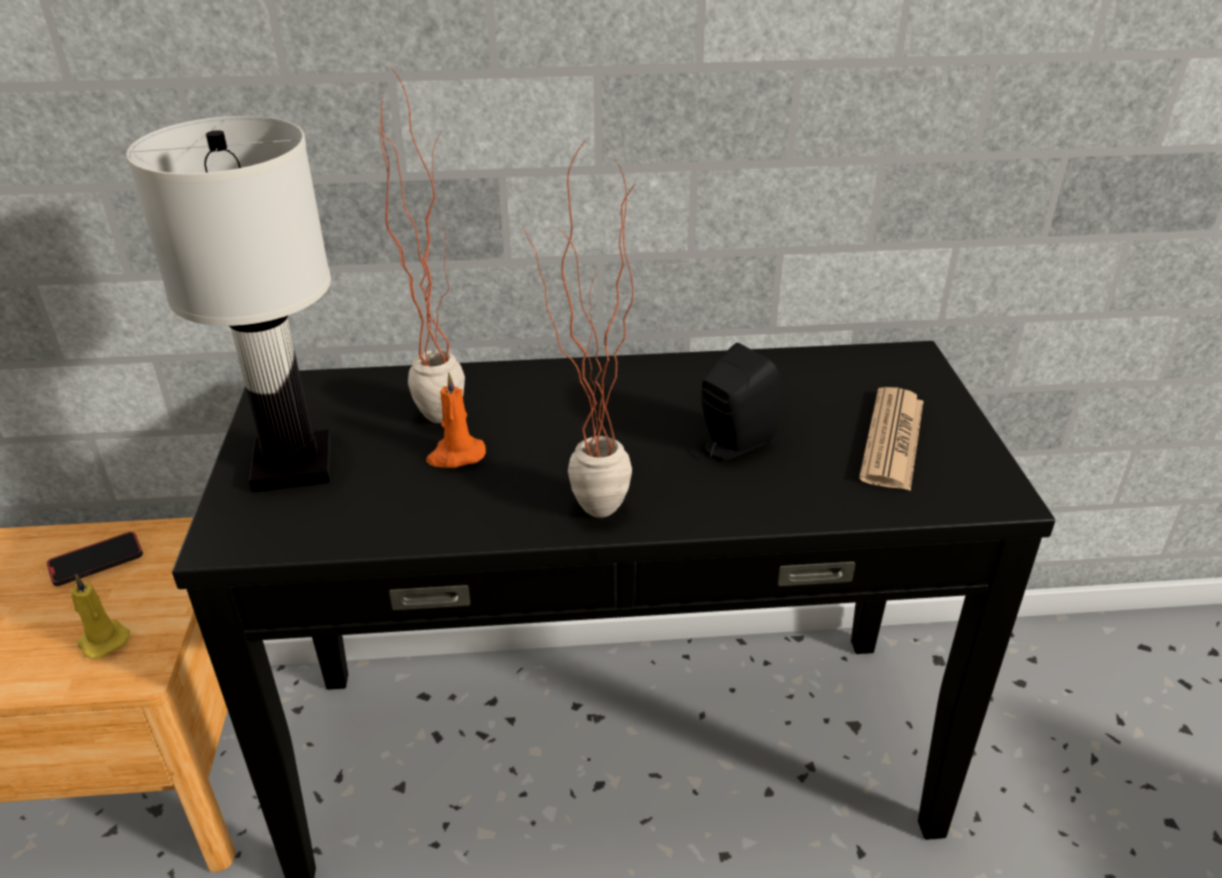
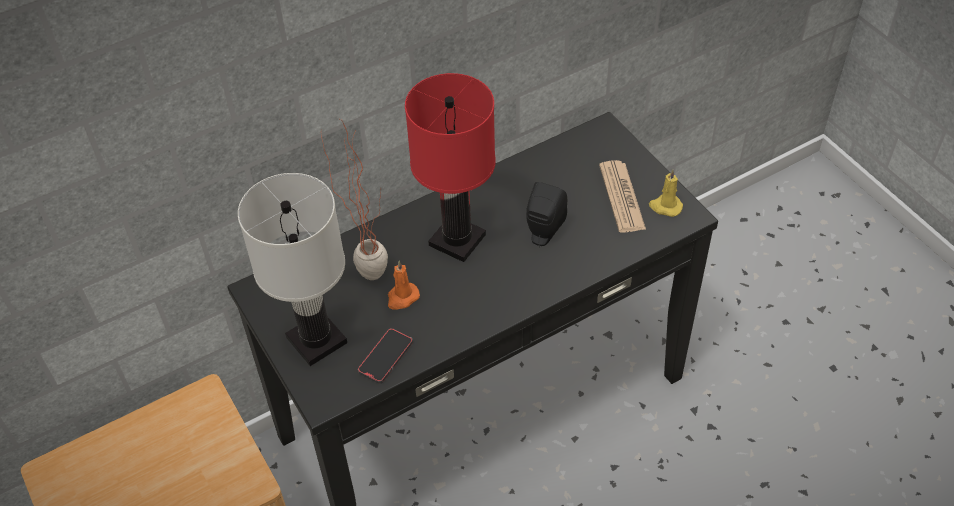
camera: 25 degrees left, 15 degrees up
phone [47,532,143,586] -> phone moved to [358,328,413,384]
yellow candle [71,574,130,658] -> yellow candle moved to [649,169,683,217]
potted plant [523,138,635,518] -> none
none -> red table lamp [405,73,495,262]

